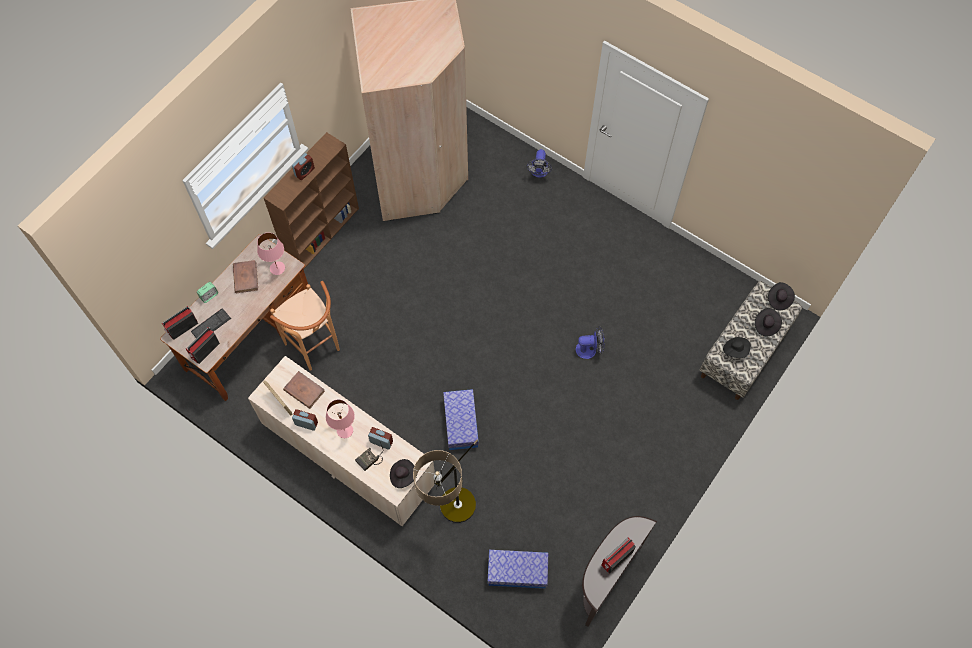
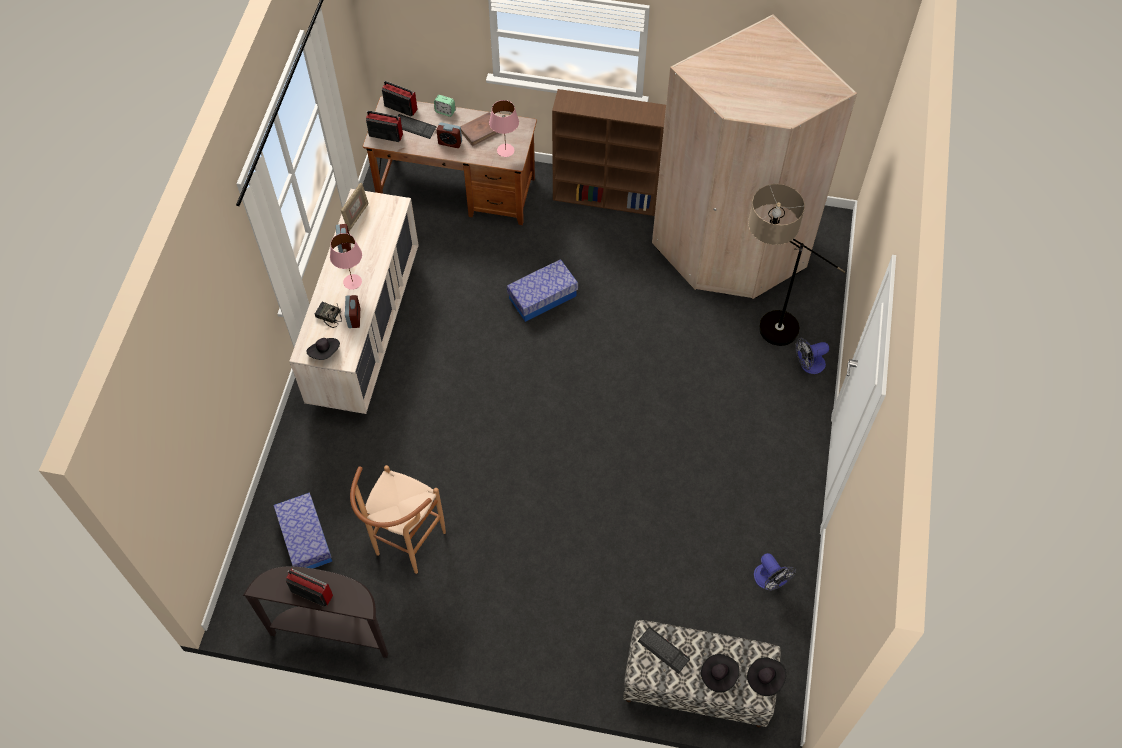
camera: 65 degrees right, 5 degrees down
brown stool [270,281,340,371] -> brown stool moved to [350,465,446,574]
brown book [283,371,325,409] -> none
alarm clock [292,153,315,180] -> alarm clock moved to [437,122,462,148]
floor lamp [413,439,478,523] -> floor lamp moved to [748,184,845,346]
storage box [443,389,479,450] -> storage box moved to [507,259,578,322]
fan [576,326,605,359] -> fan moved to [754,553,796,591]
black hat [723,337,751,358] -> keyboard [638,627,690,674]

